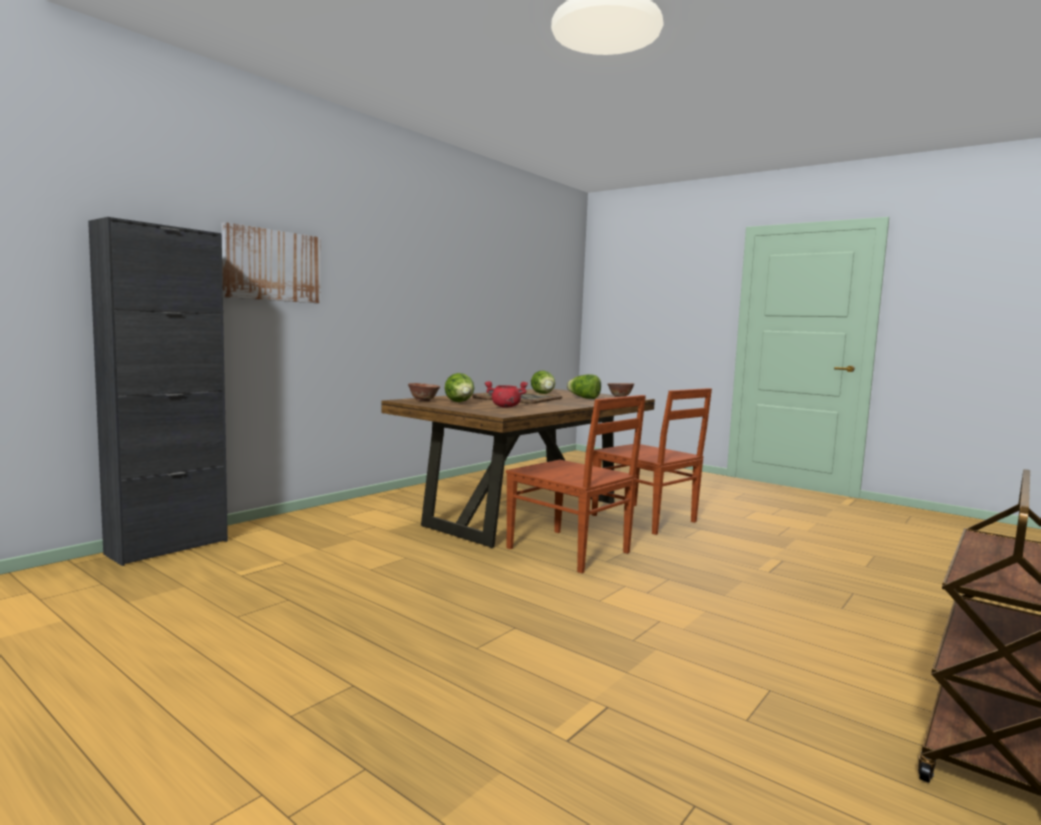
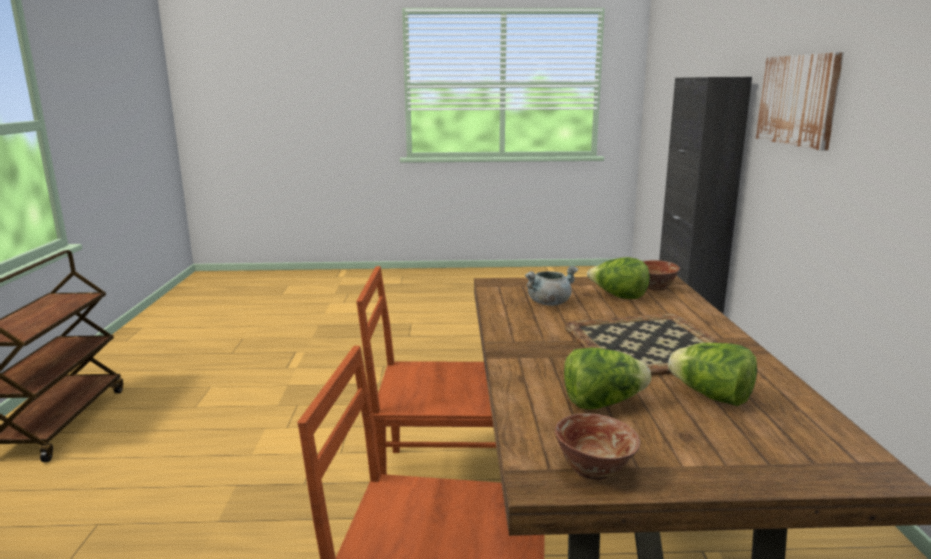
camera: 140 degrees right, 10 degrees up
red cooking pot [484,381,528,407] -> grey cooking pot [525,266,578,306]

